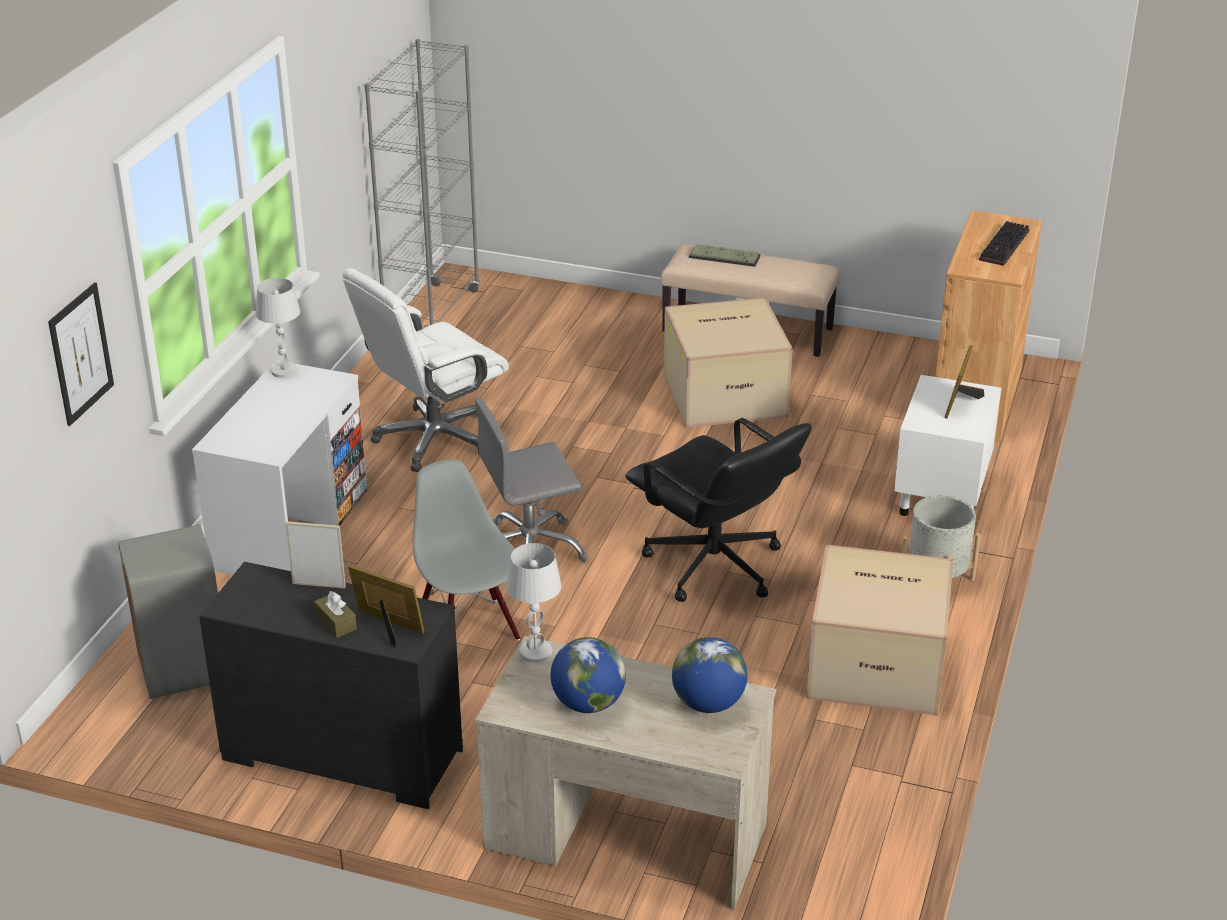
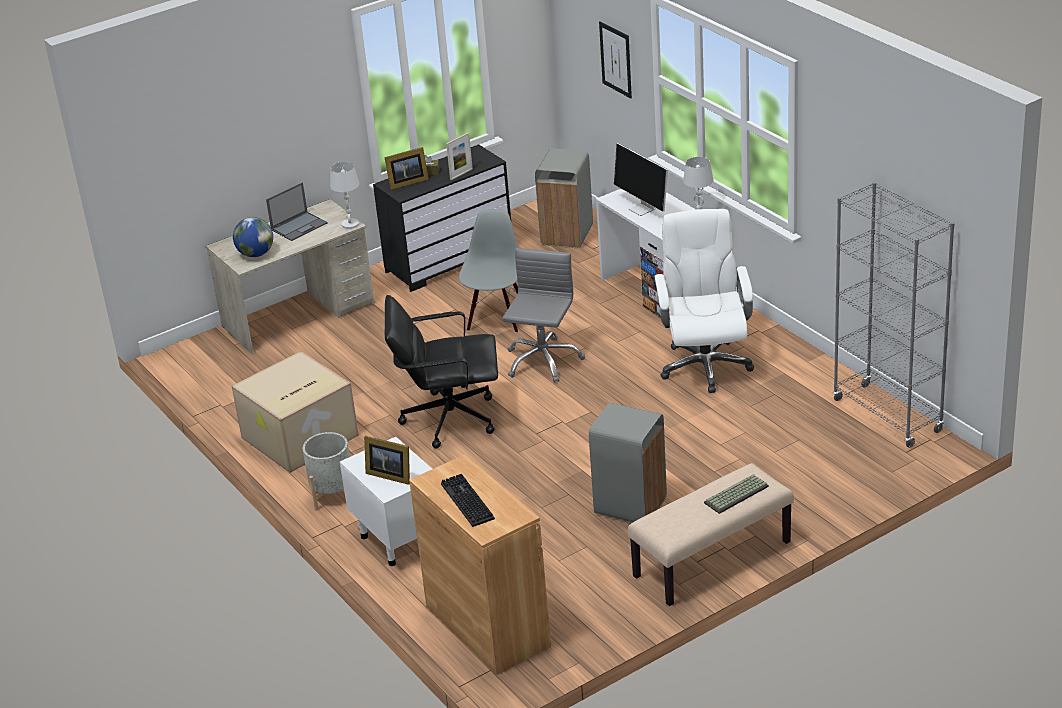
camera: 130 degrees right, 0 degrees up
grey chair [413,459,520,640] -> grey chair turned 90 degrees counterclockwise [459,209,518,333]
globe [550,637,626,713] -> laptop [266,182,327,241]
cardboard box [664,297,793,428] -> grey trash can [589,403,667,522]
picture frame [945,345,984,419] -> picture frame turned 150 degrees clockwise [364,436,410,485]
none -> monitor [614,143,668,216]

